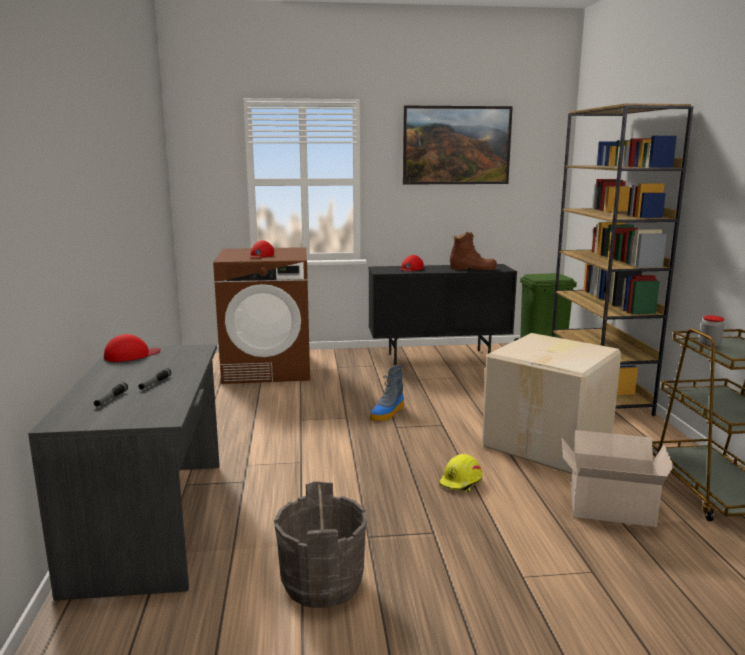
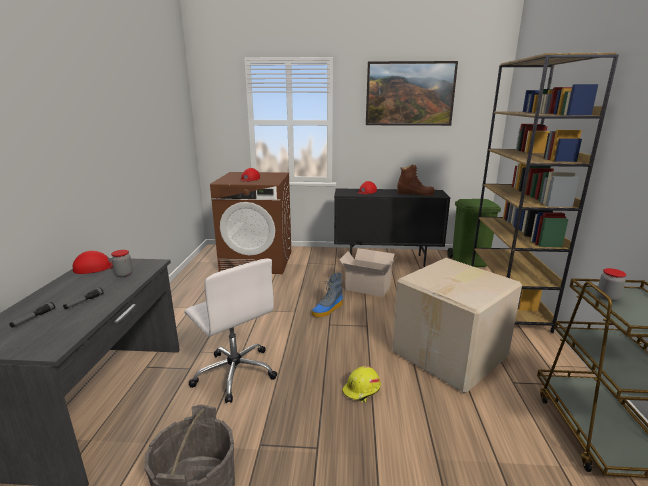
camera: 10 degrees right, 5 degrees up
cardboard box [562,430,674,527] -> cardboard box moved to [339,248,396,297]
none -> jar [111,250,133,277]
none -> white office chair [184,259,277,403]

